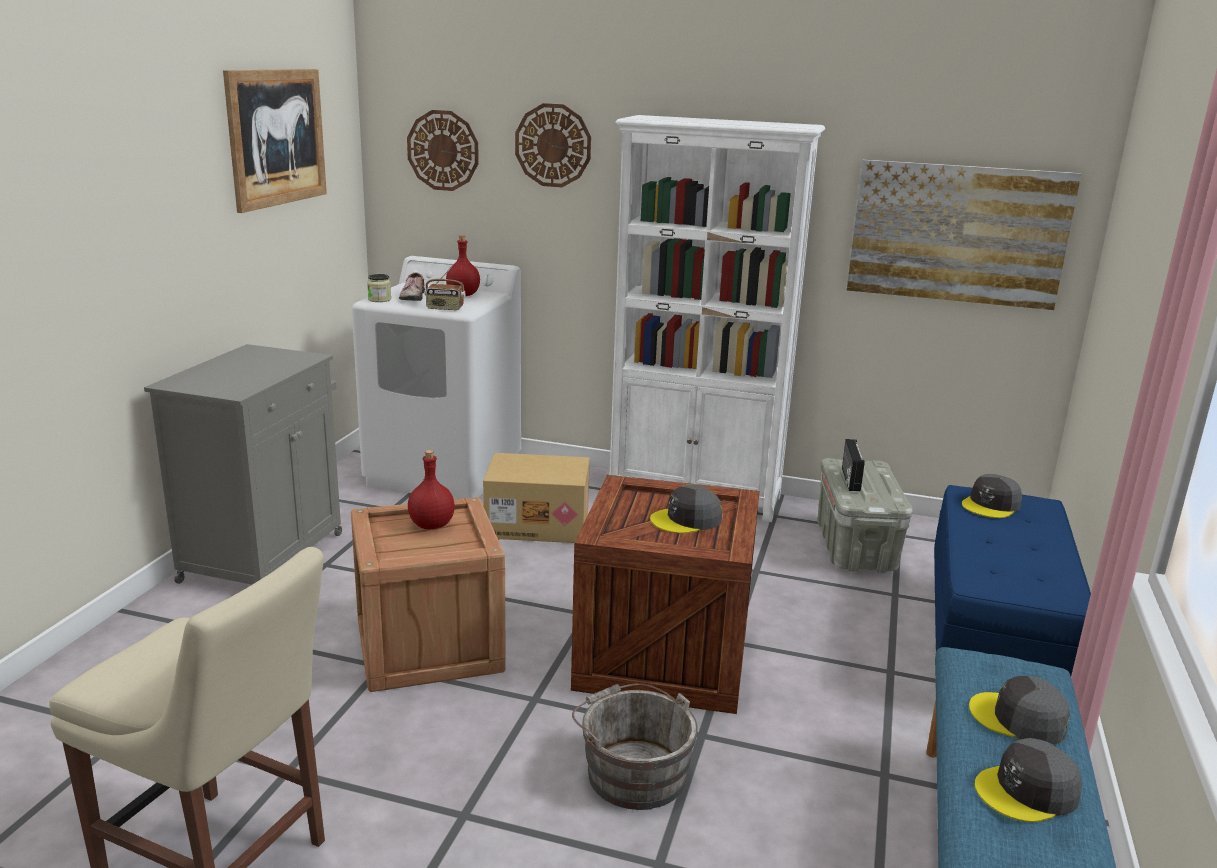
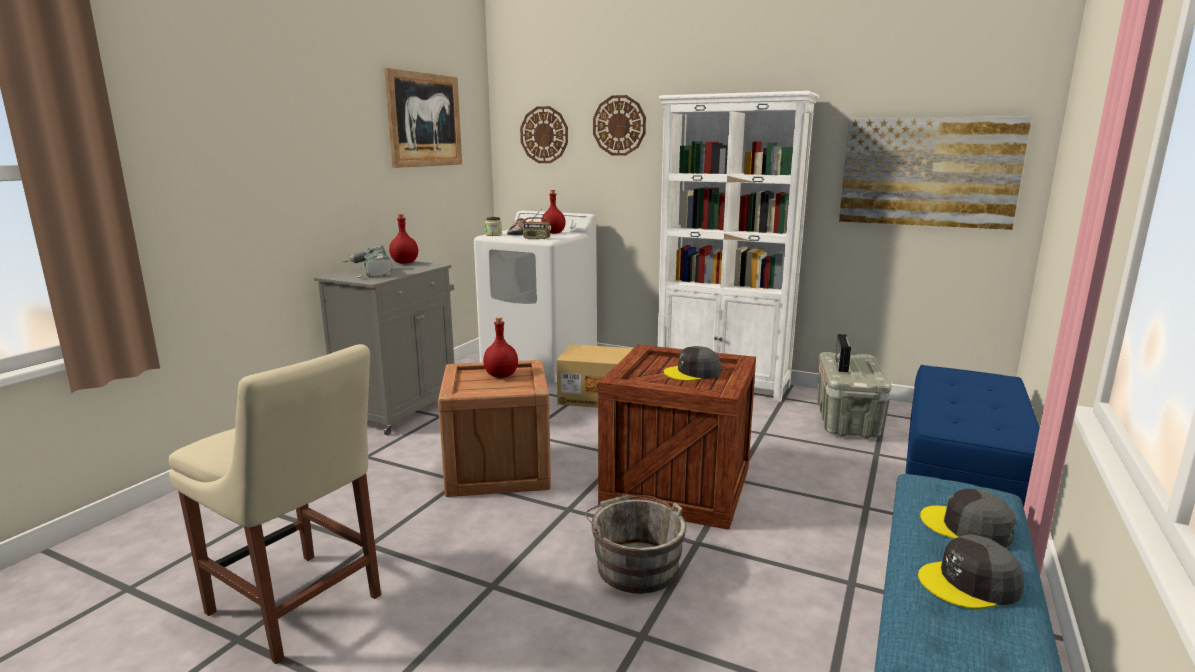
camera: 10 degrees right, 5 degrees down
grey cap [962,474,1022,518] -> none
none -> power drill [343,245,393,278]
none -> red bottle [389,214,418,264]

